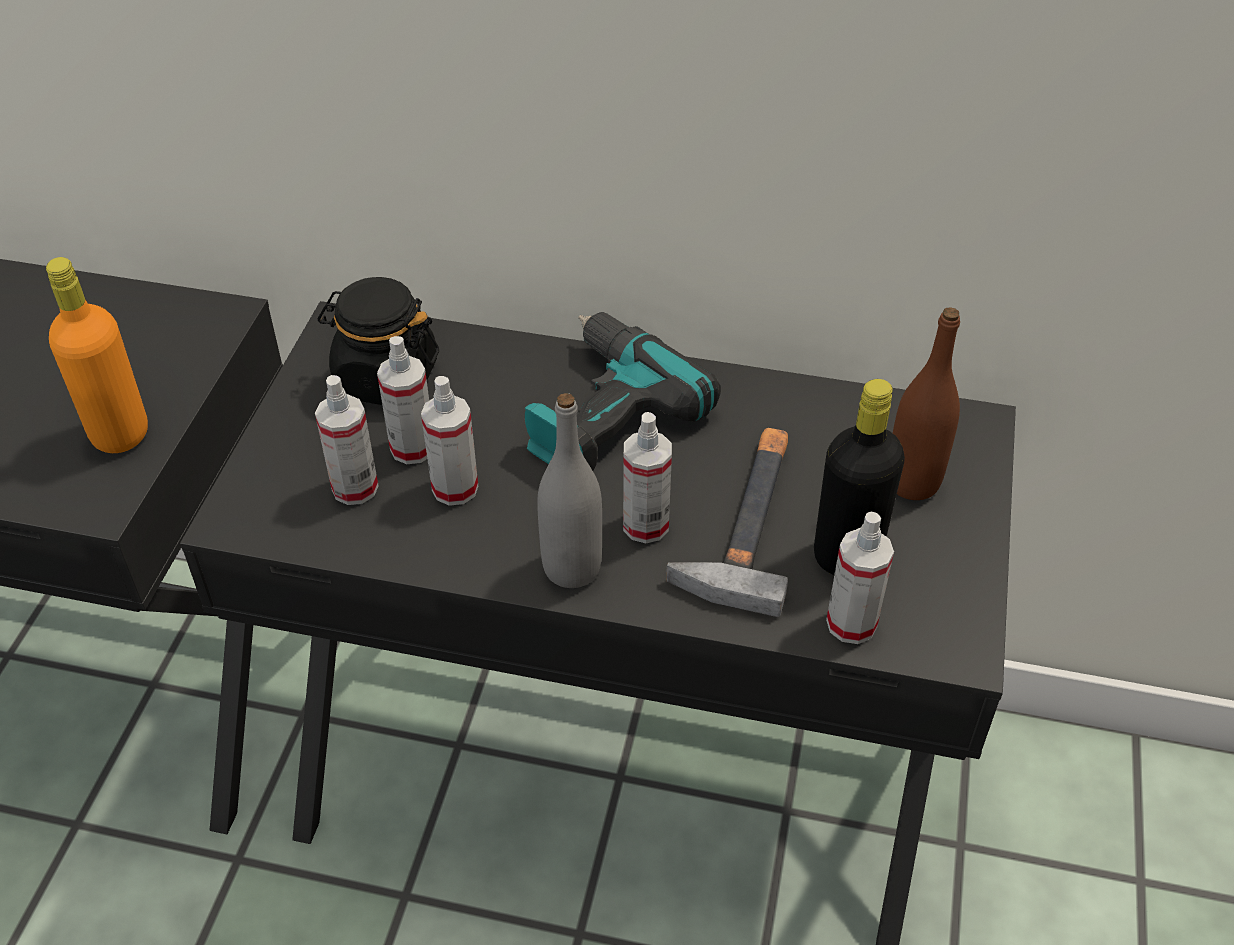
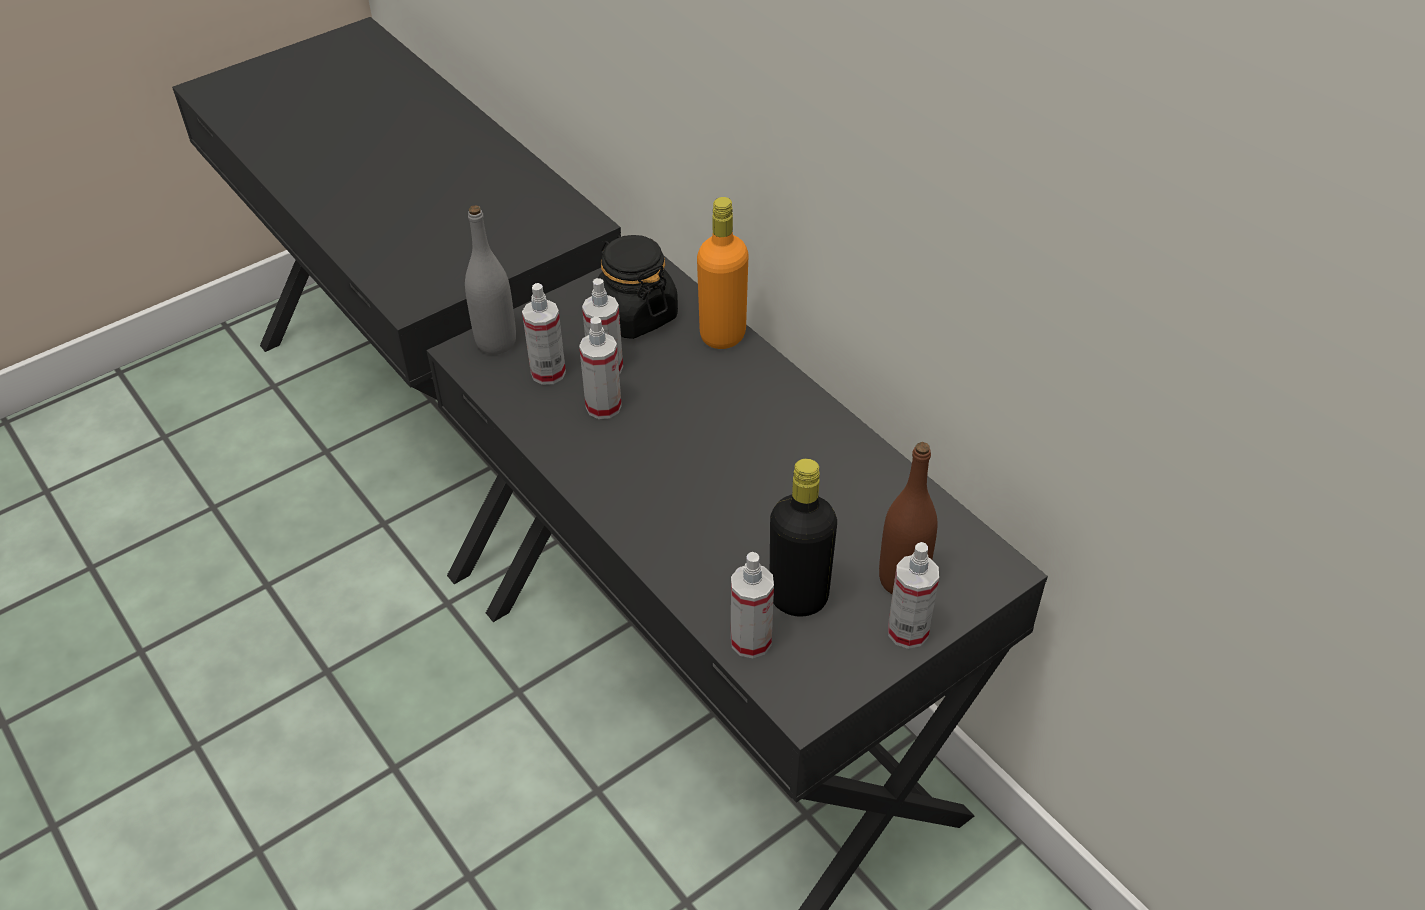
camera: 40 degrees right, 0 degrees up
orange bottle [46,257,148,453] -> orange bottle moved to [697,197,749,349]
power drill [524,312,721,471] -> none
grey bottle [537,393,602,588] -> grey bottle moved to [465,205,516,354]
spray bottle [623,412,672,543] -> spray bottle moved to [888,542,939,649]
hammer [666,428,788,617] -> none

